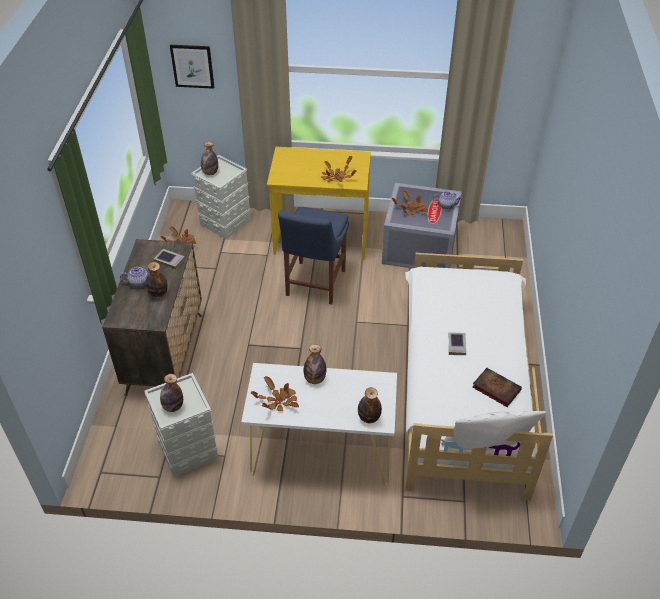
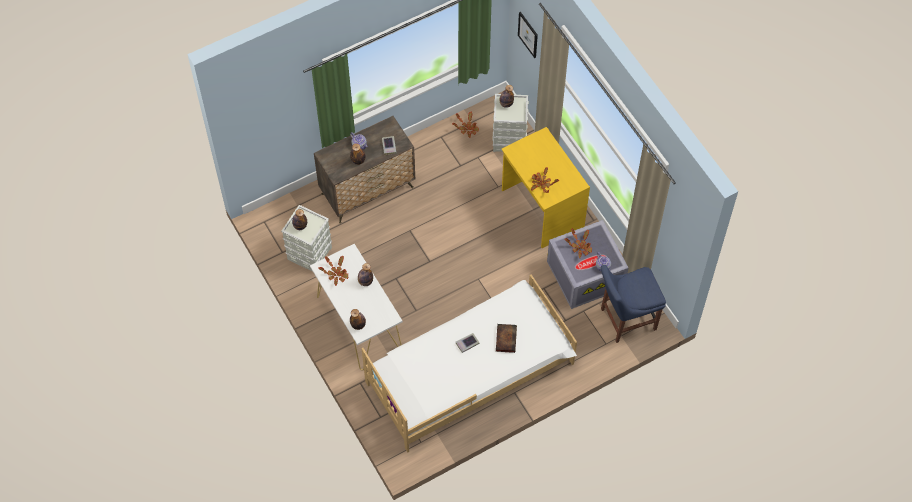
camera: 55 degrees right, 15 degrees up
blue chair [278,207,349,305] -> blue chair moved to [601,265,666,343]
white pillow [441,411,547,450] -> none
book [472,368,522,407] -> book moved to [496,324,517,353]

